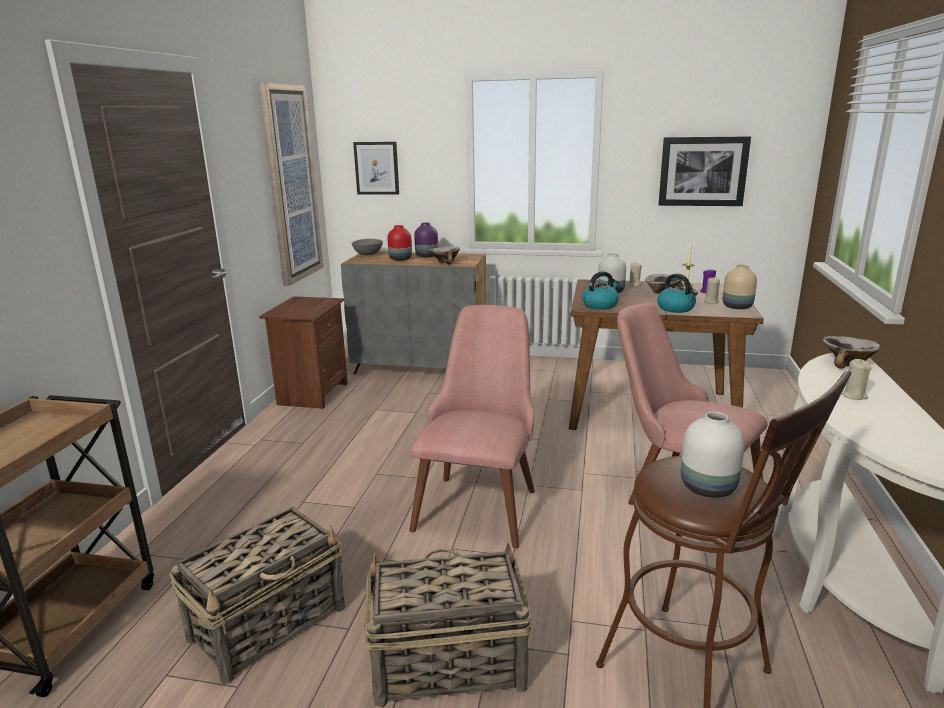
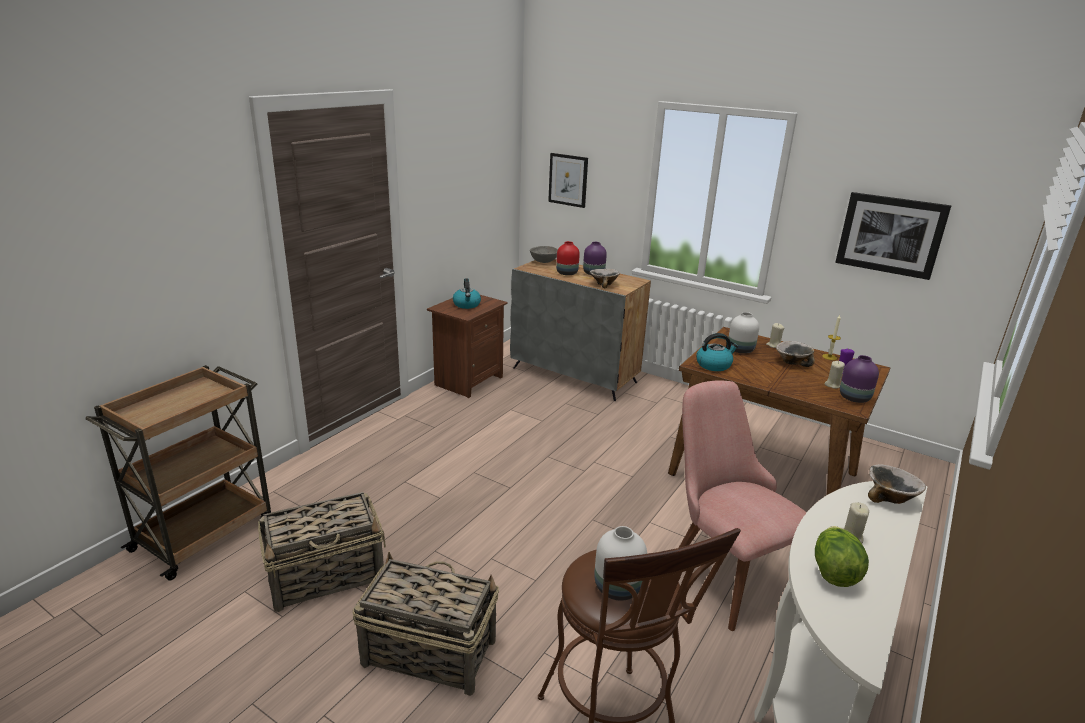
camera: 20 degrees right, 5 degrees up
picture [259,82,323,286] -> none
pink chair [409,305,535,549] -> none
kettle [657,274,698,313] -> kettle moved to [453,278,481,309]
beige vase [723,264,757,309] -> purple vase [840,355,879,403]
none -> lettuce [815,526,869,587]

